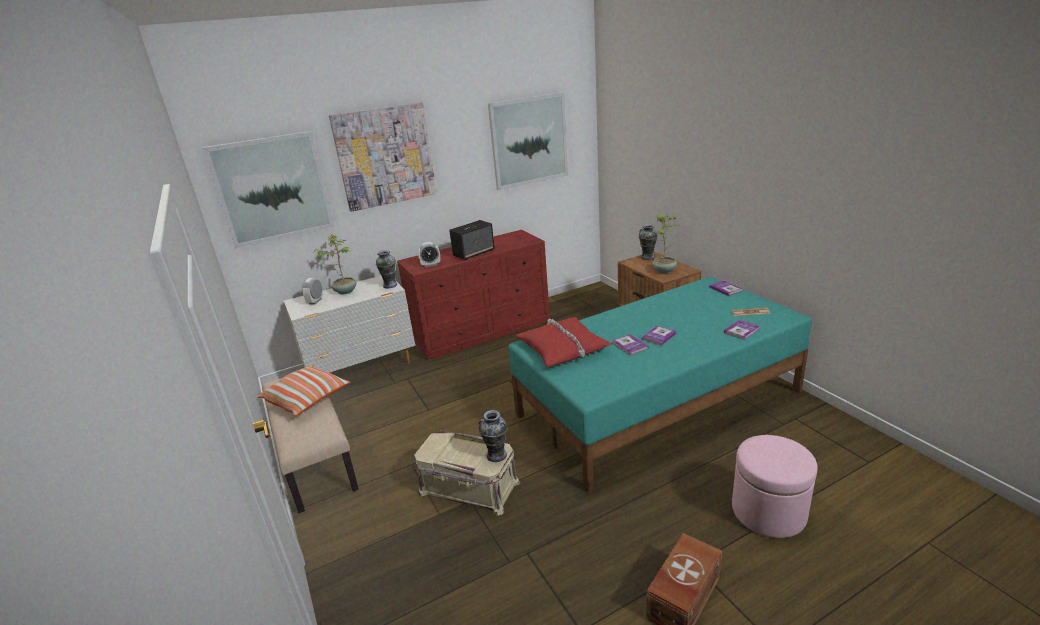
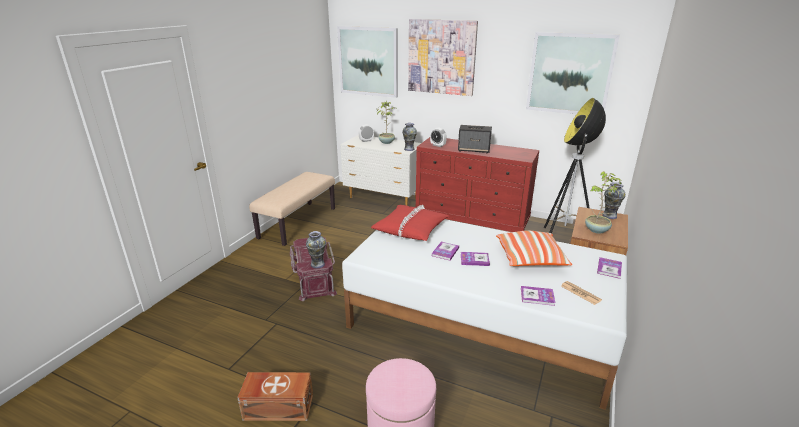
camera: 50 degrees right, 0 degrees up
pillow [258,365,350,416] -> pillow moved to [496,230,572,266]
beige storage box [414,430,520,516] -> red storage box [290,237,337,301]
turquoise bed [508,276,812,493] -> white bed [342,219,627,410]
none -> floor lamp [544,98,606,233]

